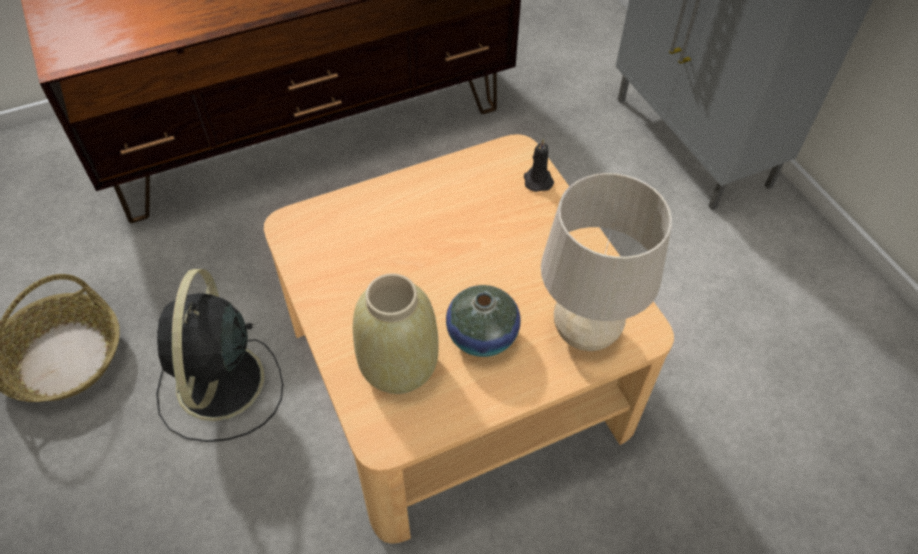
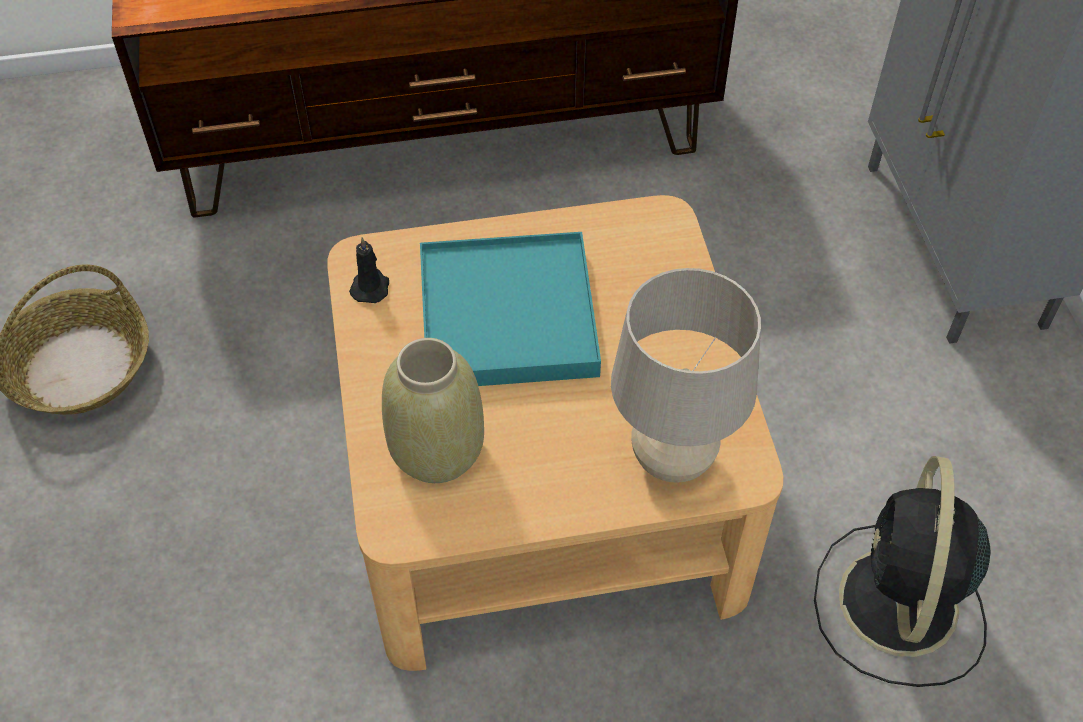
camera: 15 degrees right, 0 degrees up
black fan [156,269,283,442] -> black fan moved to [814,456,991,687]
vase [446,285,521,357] -> none
black candle [524,138,554,192] -> black candle moved to [349,237,389,303]
none -> turquoise tray [420,232,601,386]

